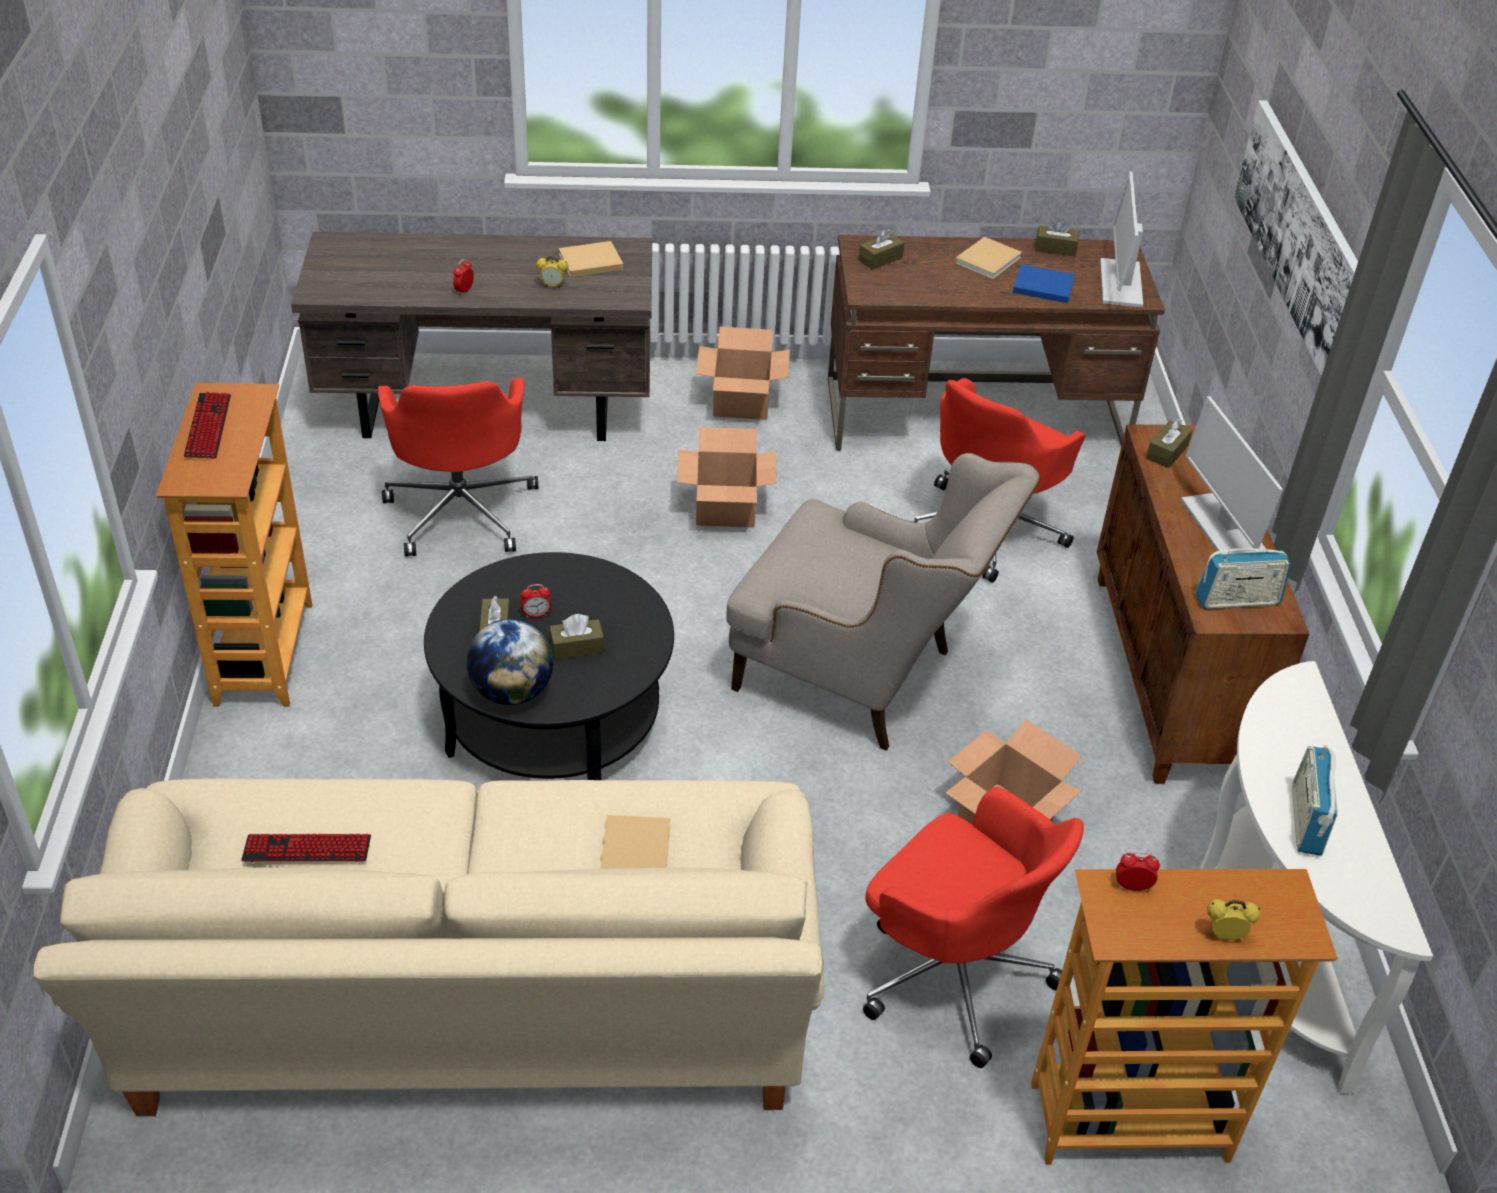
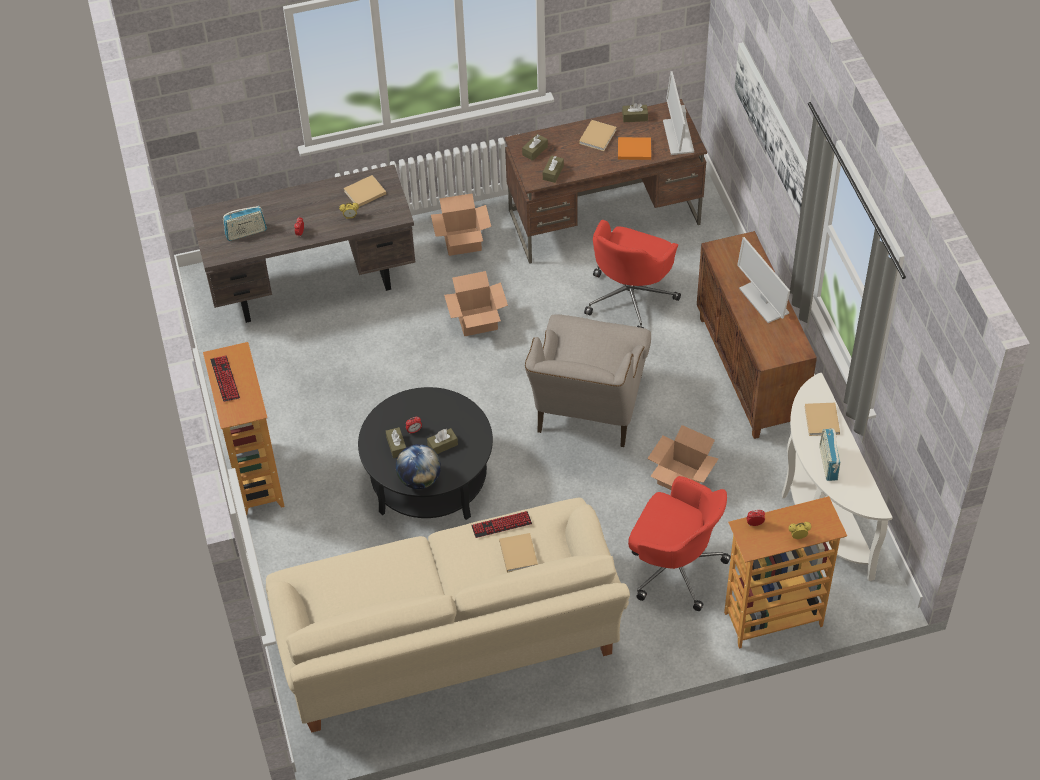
camera: 10 degrees left, 10 degrees up
keyboard [241,834,371,862] -> keyboard moved to [471,511,532,538]
red office chair [378,378,539,557] -> none
beige armchair [726,453,1041,751] -> beige armchair turned 90 degrees clockwise [525,314,651,447]
blue book [1013,264,1075,303] -> orange book [618,137,651,160]
brown tissue box [1146,419,1192,468] -> brown tissue box moved to [543,155,564,183]
radio [1195,548,1291,609] -> radio moved to [223,206,267,241]
none -> beige book [804,403,840,436]

